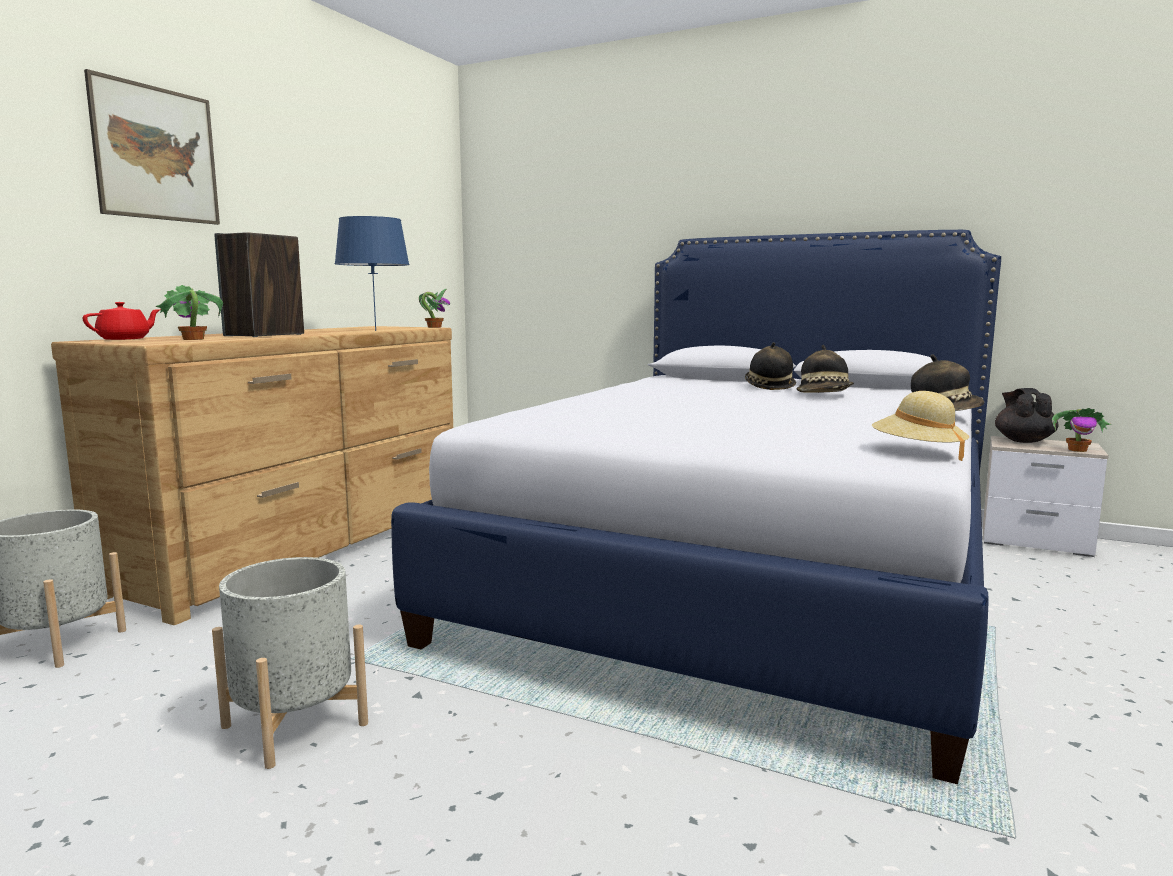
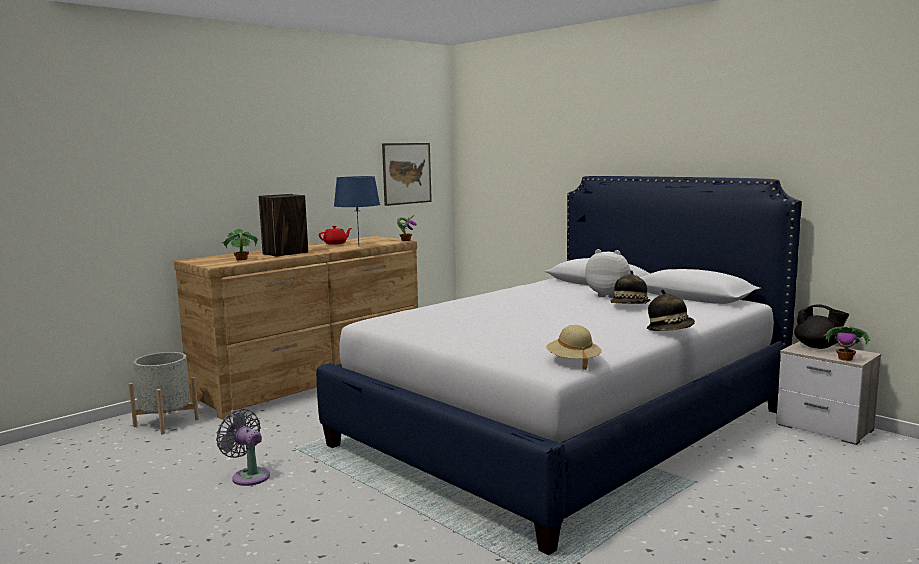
camera: 20 degrees right, 0 degrees up
red teapot [82,302,161,340] -> red teapot moved to [319,226,352,245]
picture [84,69,220,225] -> picture moved to [382,143,432,206]
grey planter [212,557,368,769] -> grey fan [216,409,270,486]
hat [745,342,796,390] -> plush toy [585,249,631,298]
black teapot [995,388,1059,443] -> black teapot turned 105 degrees clockwise [794,304,849,349]

